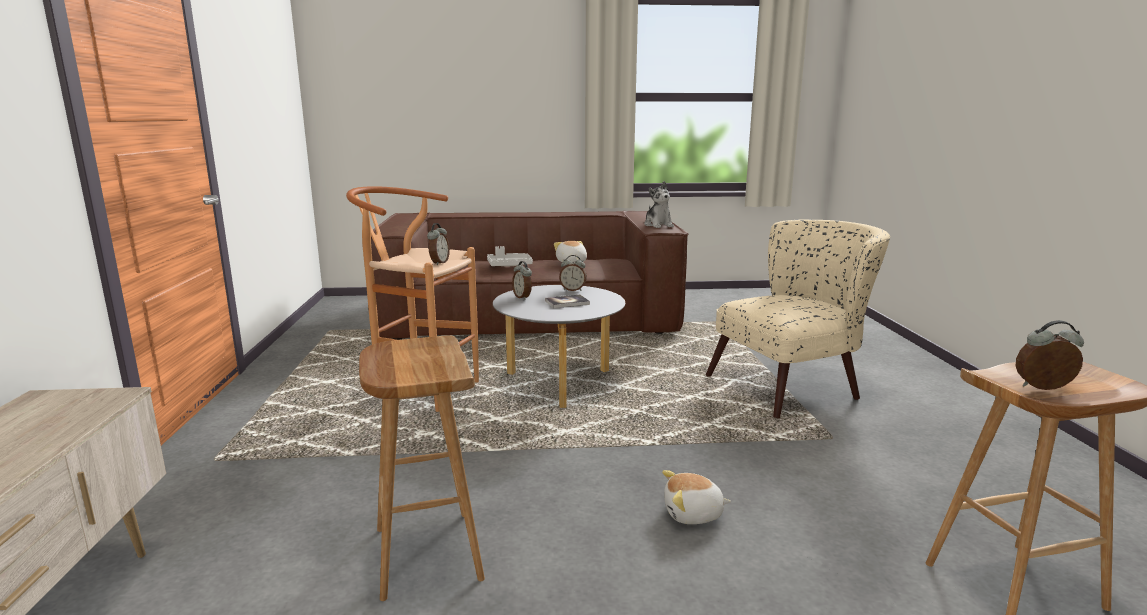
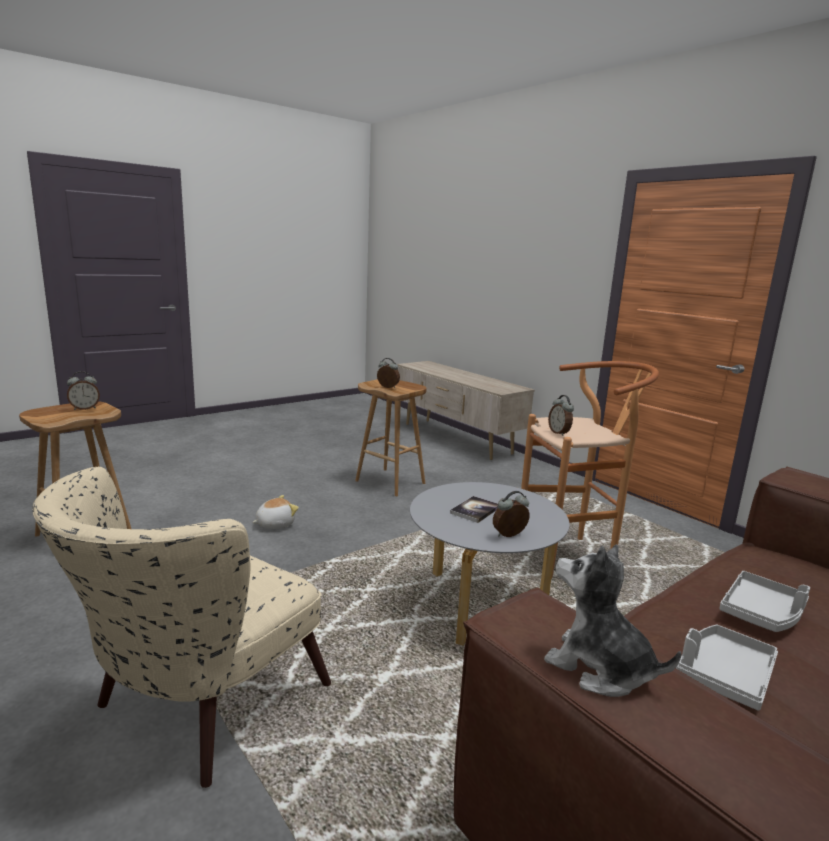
camera: 145 degrees right, 0 degrees up
alarm clock [512,261,532,300] -> alarm clock moved to [377,358,400,388]
plush toy [554,241,587,264] -> grey tray [676,625,778,710]

